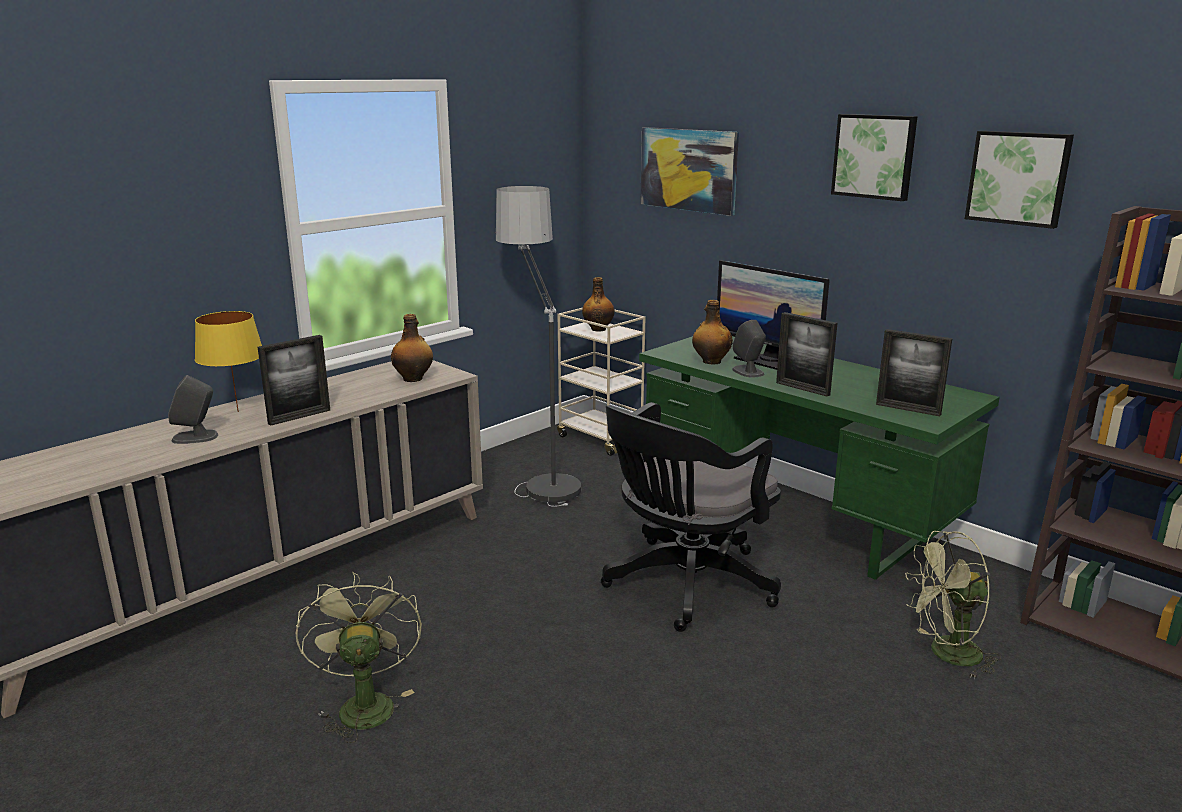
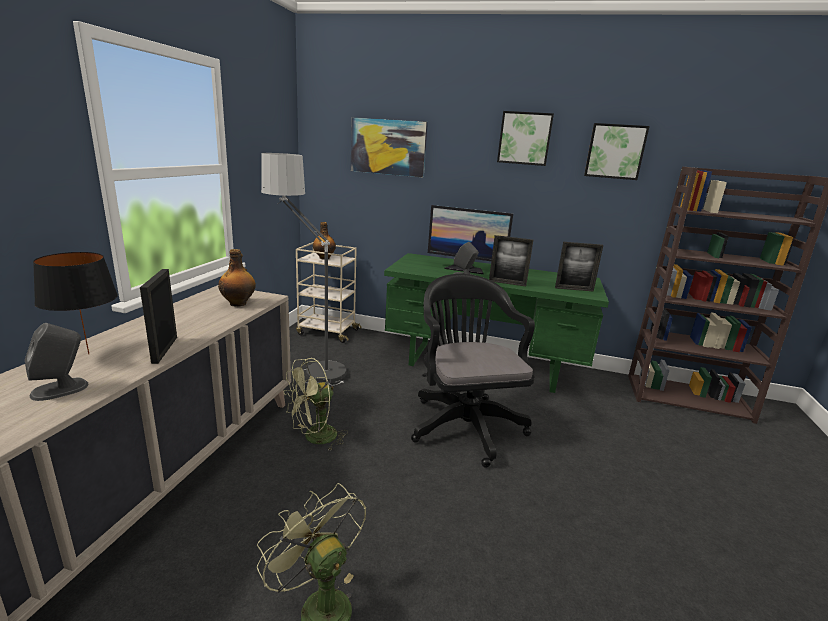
camera: 30 degrees left, 0 degrees up
yellow table lamp [195,311,262,412] -> black table lamp [33,252,118,354]
picture frame [258,335,330,426] -> picture frame turned 150 degrees clockwise [140,269,177,364]
black office chair [601,402,781,632] -> black office chair turned 150 degrees clockwise [411,274,535,468]
bottle [692,300,733,365] -> none
green fan [905,531,1001,679] -> green fan moved to [283,358,348,451]

